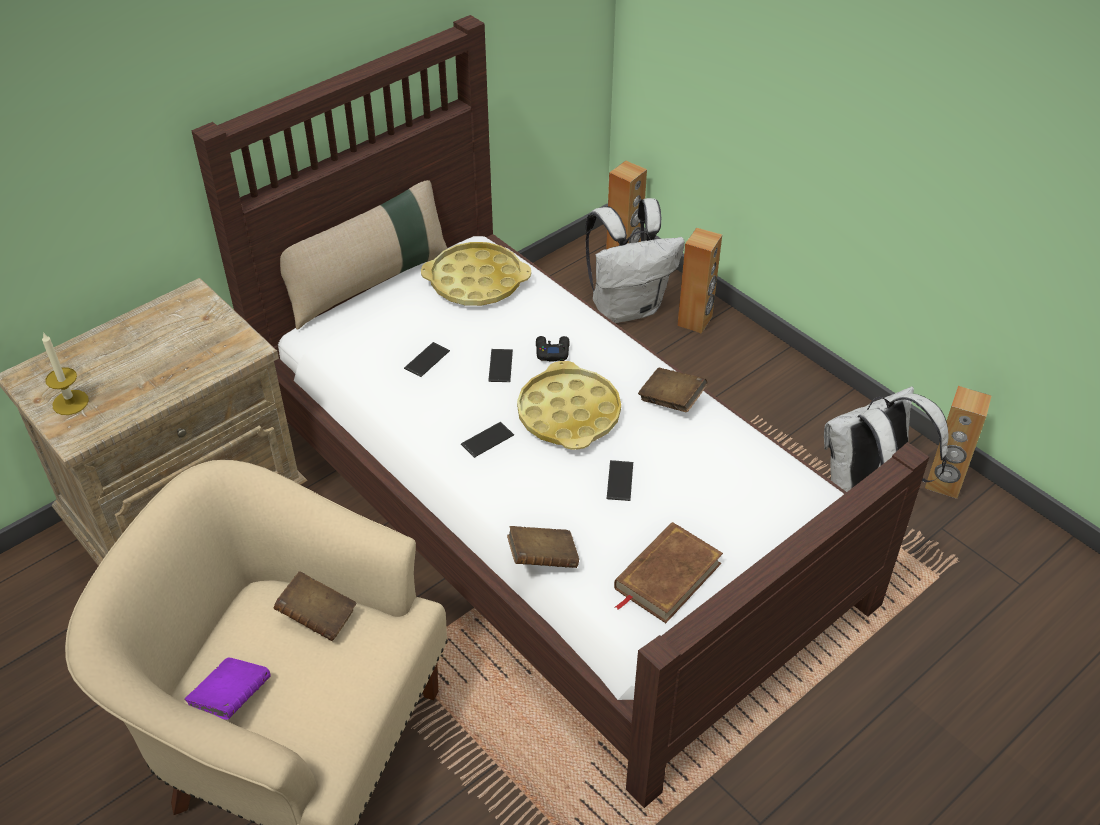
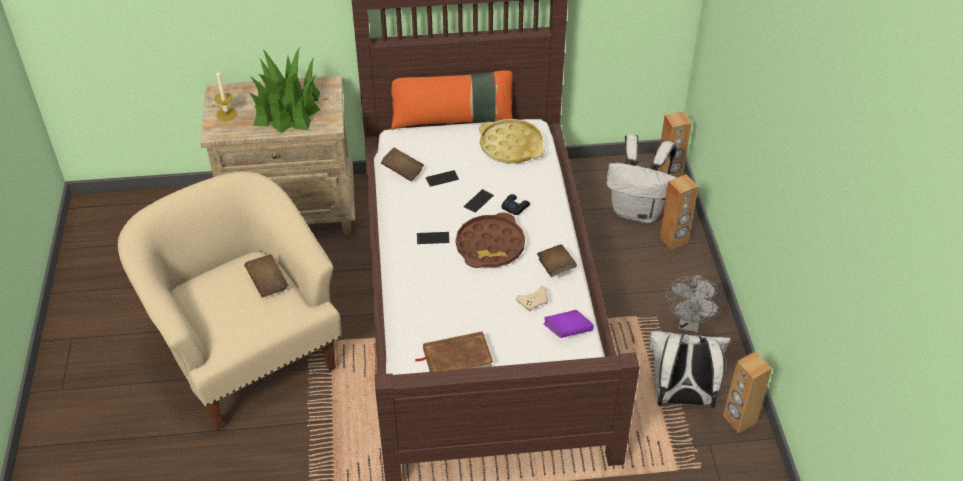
camera: 35 degrees right, 0 degrees up
purple book [184,657,271,720] -> purple book moved to [543,310,594,338]
beige pillow [280,180,448,330] -> orange pillow [391,70,513,130]
brown book [507,526,579,568] -> brown book moved to [381,147,424,182]
yellow tray [517,361,621,450] -> brown tray [456,212,525,268]
phone [607,460,633,501] -> none
none -> potted plant [249,47,321,133]
none -> beige game controller [516,286,548,312]
none -> grey fan [665,275,724,333]

